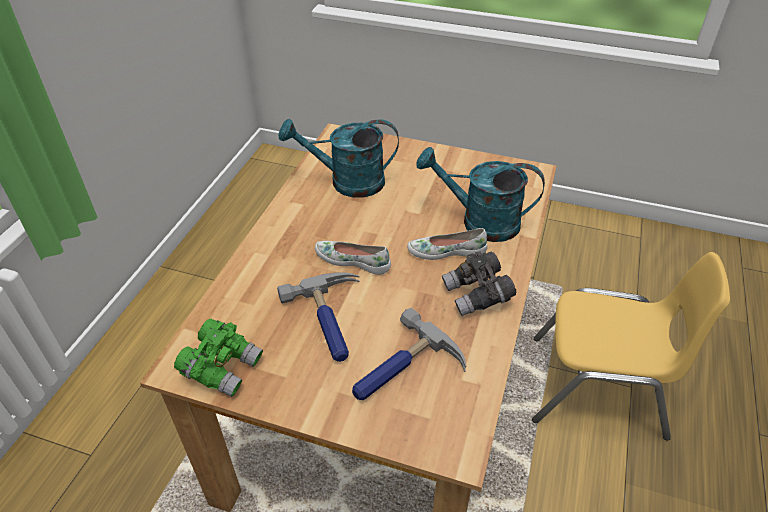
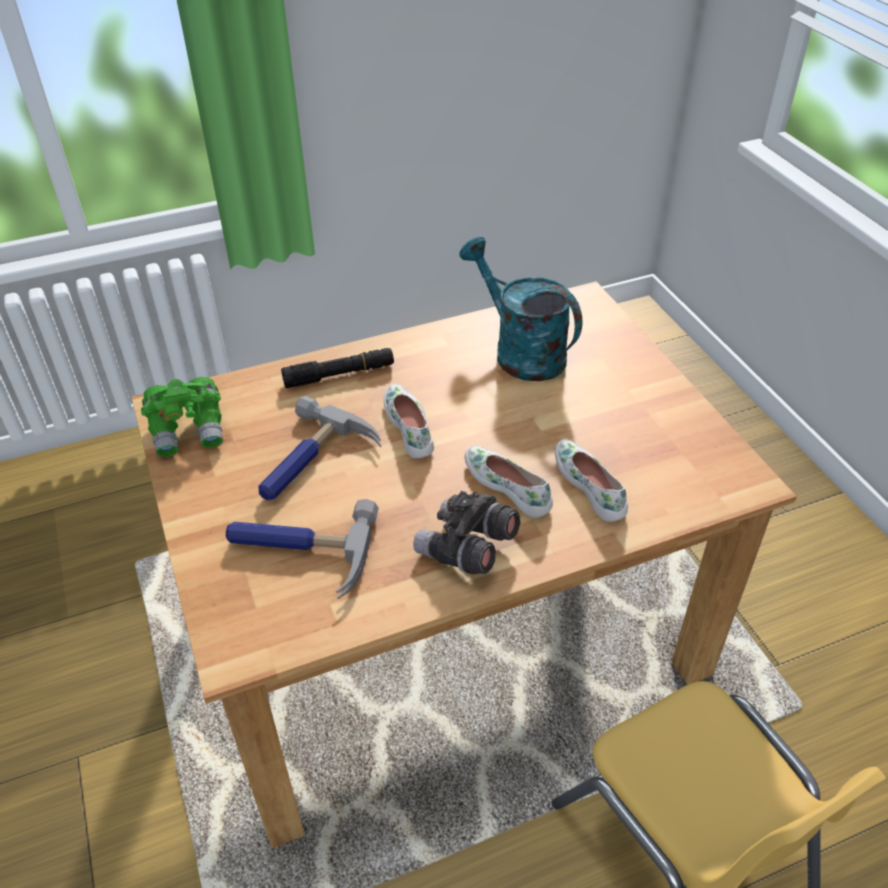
camera: 50 degrees right, 0 degrees up
turquoise watering can [416,147,545,242] -> white shoe [555,439,628,522]
none -> black flashlight [281,348,394,388]

